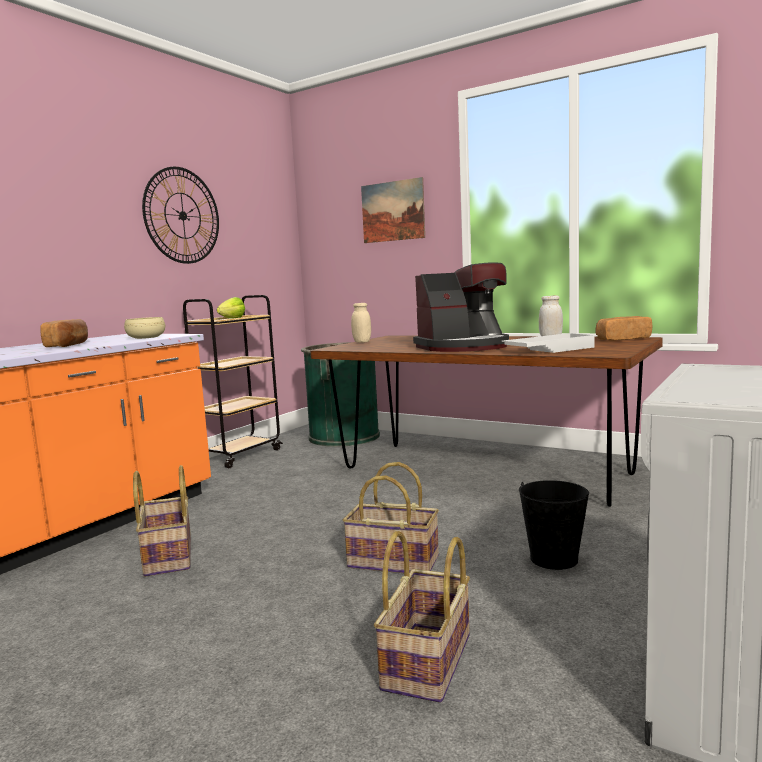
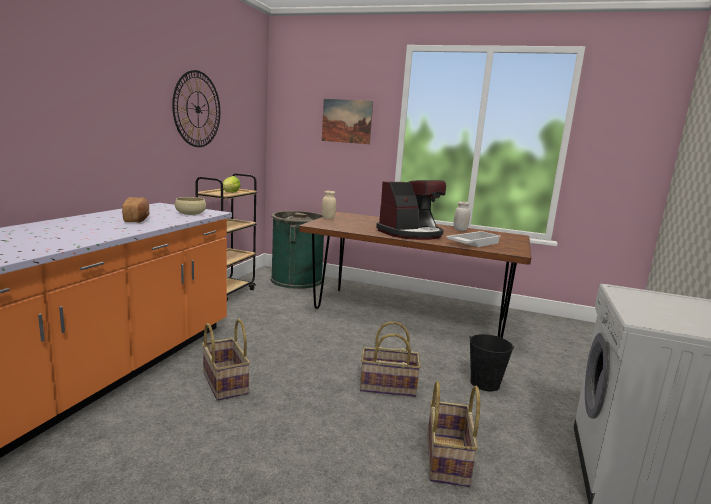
camera: 15 degrees left, 5 degrees up
bread [595,316,652,341] -> none

